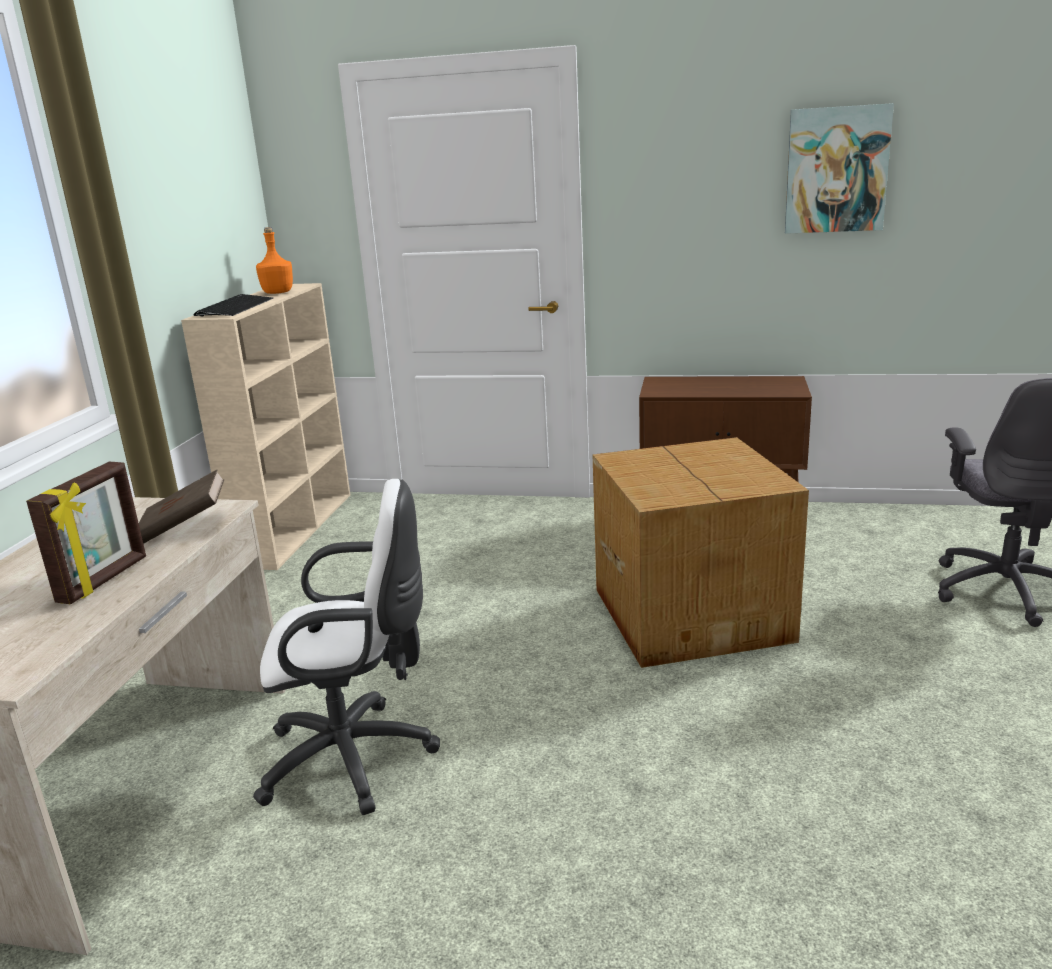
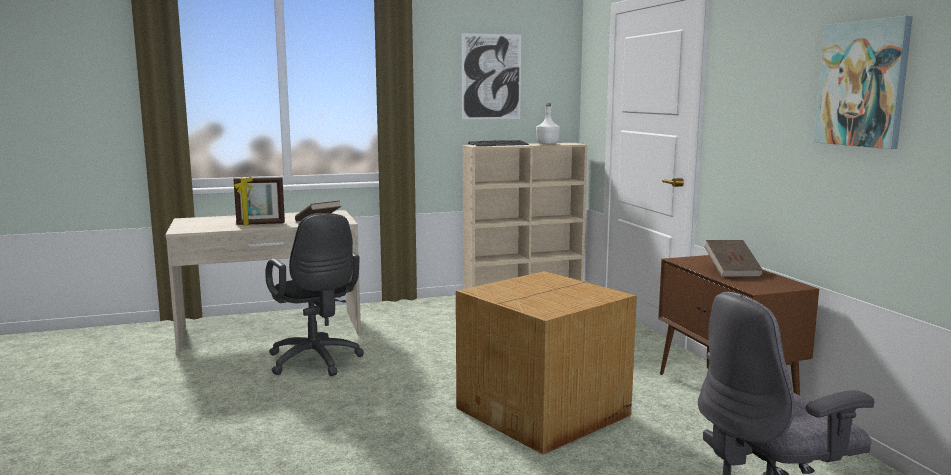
camera: 60 degrees right, 10 degrees down
white office chair [253,479,440,815] -> black office chair [265,213,364,376]
orange bottle [256,227,293,294] -> white bottle [536,103,560,144]
none -> picture [462,33,521,119]
none -> brown book [704,240,763,277]

